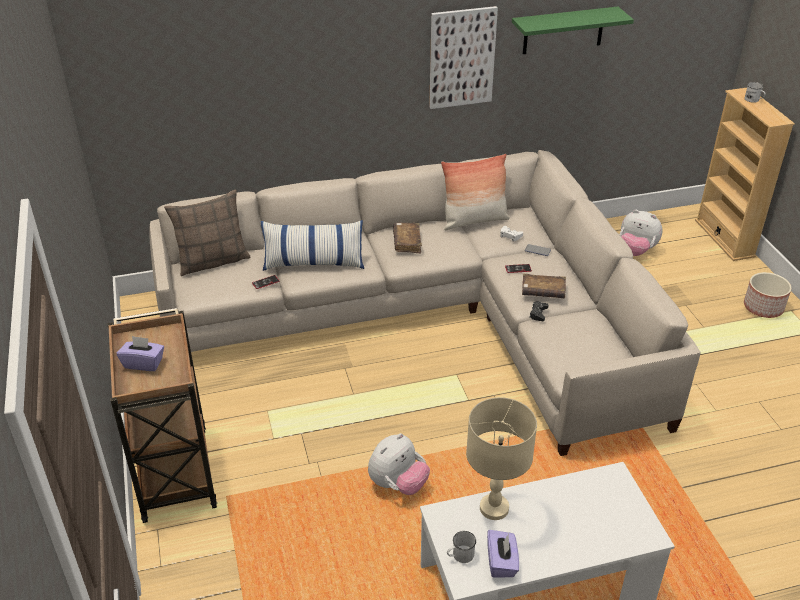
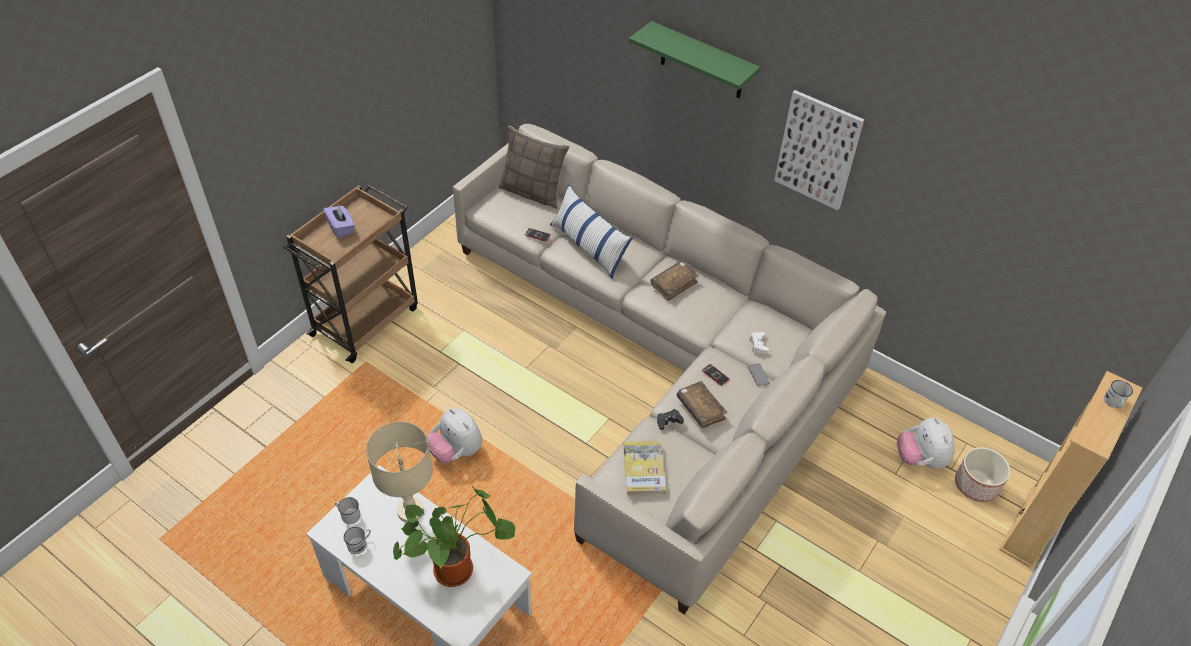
camera: 50 degrees right, 10 degrees up
plush toy [368,433,430,495] -> plush toy turned 45 degrees clockwise [427,408,482,464]
pillow [441,154,510,230] -> none
purple tissue box [487,530,519,577] -> white mug [344,527,371,554]
green shelf [512,6,634,54] -> green shelf moved to [629,21,760,98]
planter [744,272,791,318] -> planter moved to [955,447,1010,502]
none -> potted plant [393,486,515,587]
none -> book [623,441,666,496]

